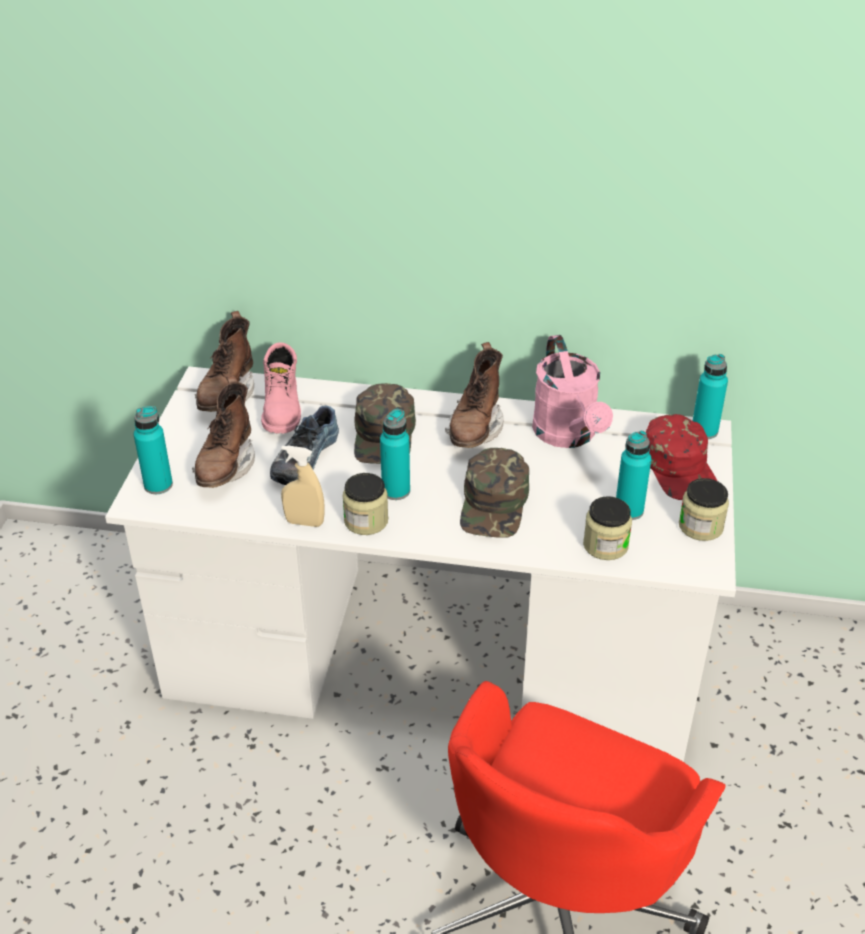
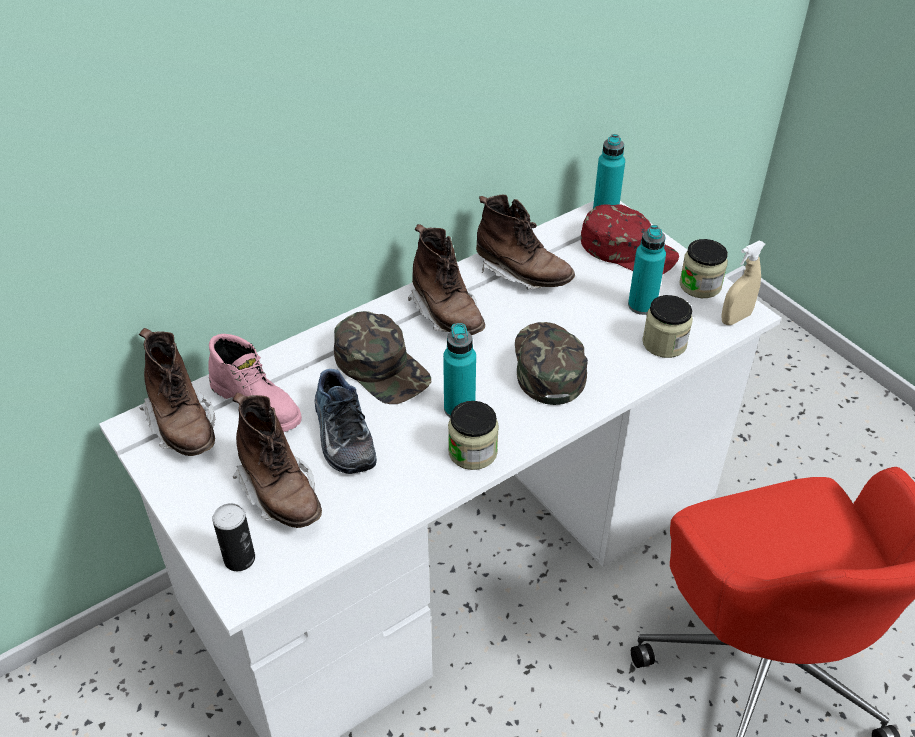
camera: 45 degrees left, 5 degrees up
turquoise bottle [134,406,173,494] -> can [212,503,255,571]
beige spray bottle [281,445,325,527] -> beige spray bottle moved to [721,241,766,325]
green cap [460,448,529,538] -> green cap turned 150 degrees counterclockwise [515,322,588,405]
pink watering can [532,335,613,448] -> brown boot [476,195,575,290]

